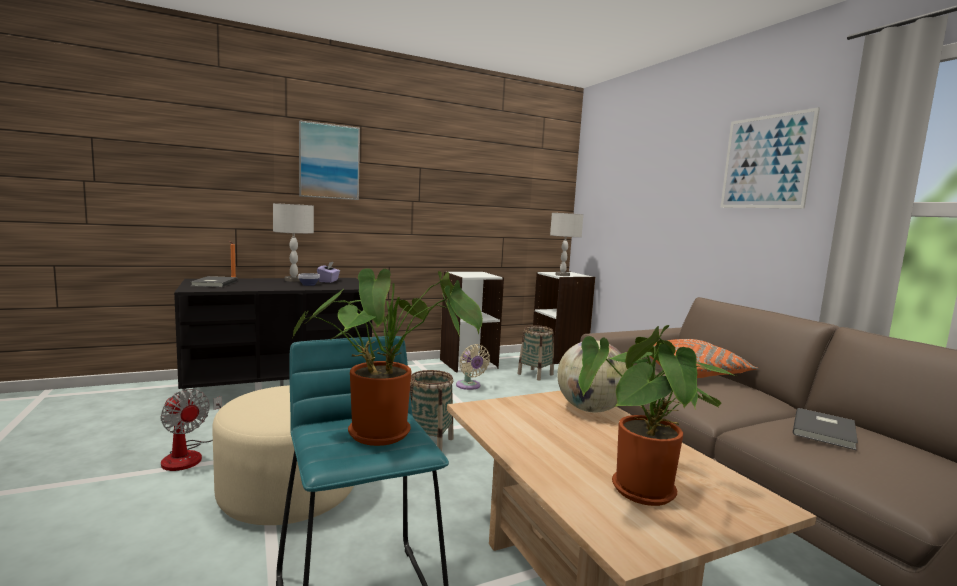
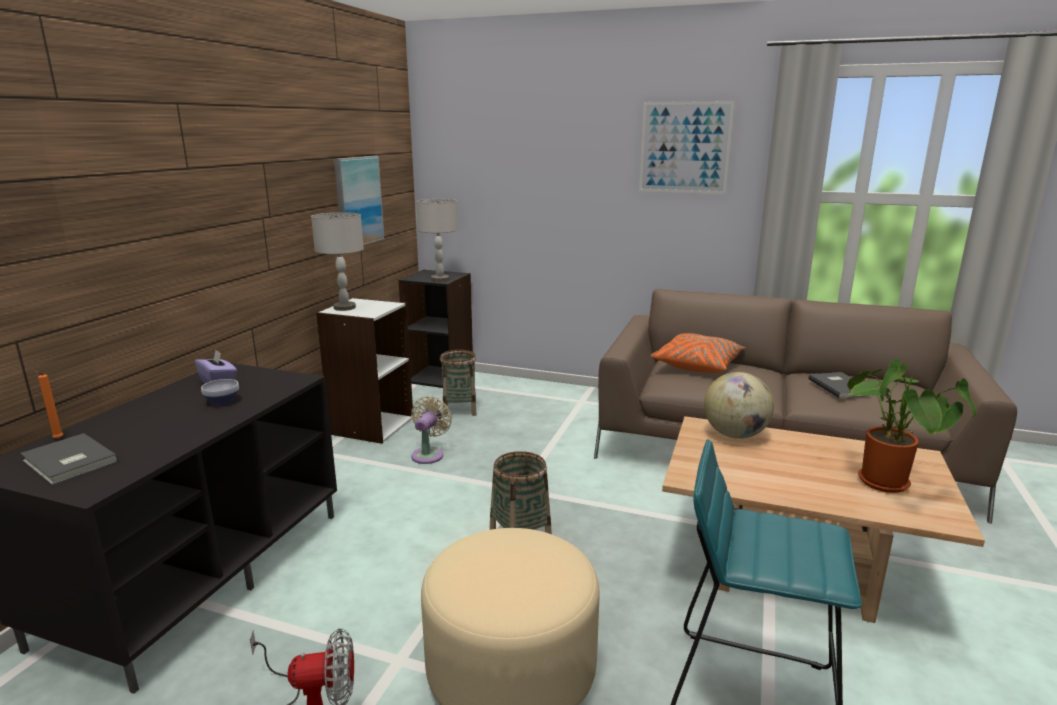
camera: 45 degrees left, 10 degrees up
grey table lamp [273,203,314,282] -> grey table lamp moved to [311,212,364,311]
potted plant [293,268,483,446] -> none
picture [299,120,360,200] -> picture moved to [334,156,384,246]
beige fan [456,344,490,390] -> beige fan turned 90 degrees counterclockwise [411,396,452,464]
white bookcase [533,272,595,364] -> black bookcase [399,270,473,388]

